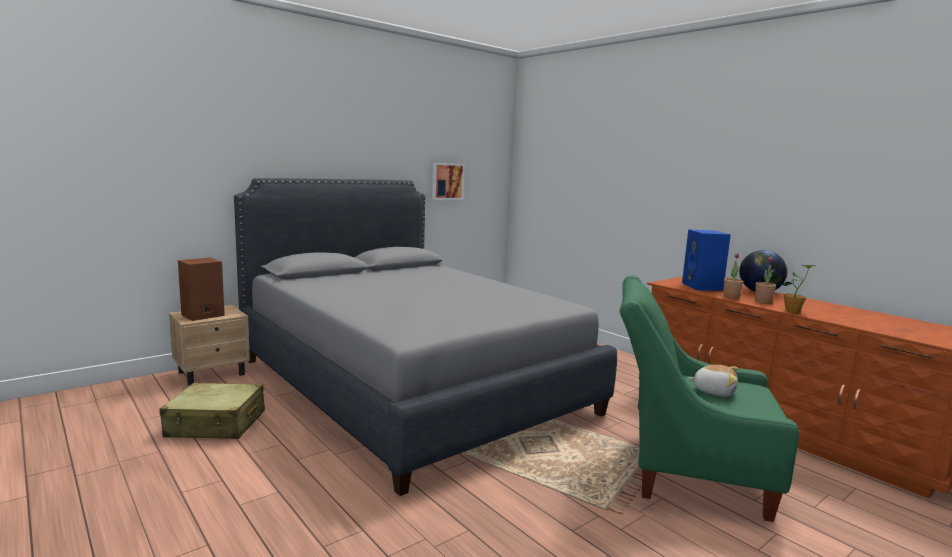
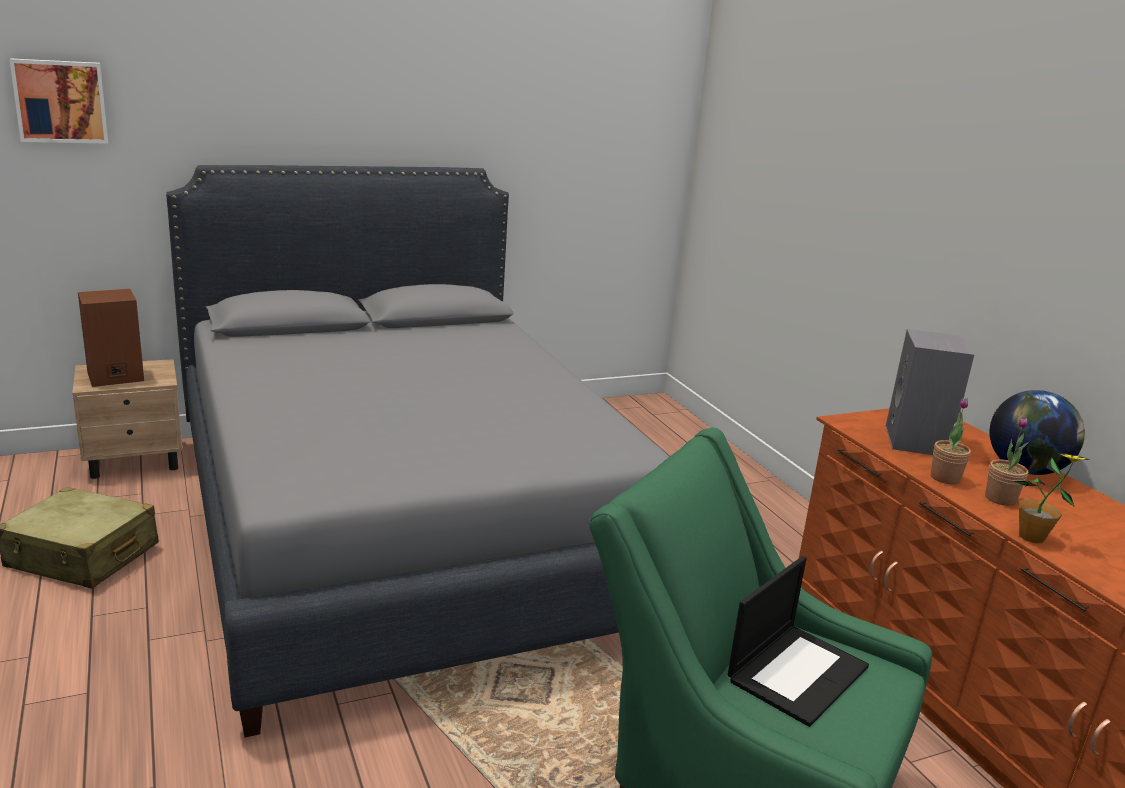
camera: 15 degrees right, 10 degrees up
picture [432,163,465,200] -> picture moved to [9,58,108,144]
blue speaker [682,229,731,291] -> grey speaker [886,329,974,455]
plush toy [688,365,738,397] -> laptop [728,556,869,727]

